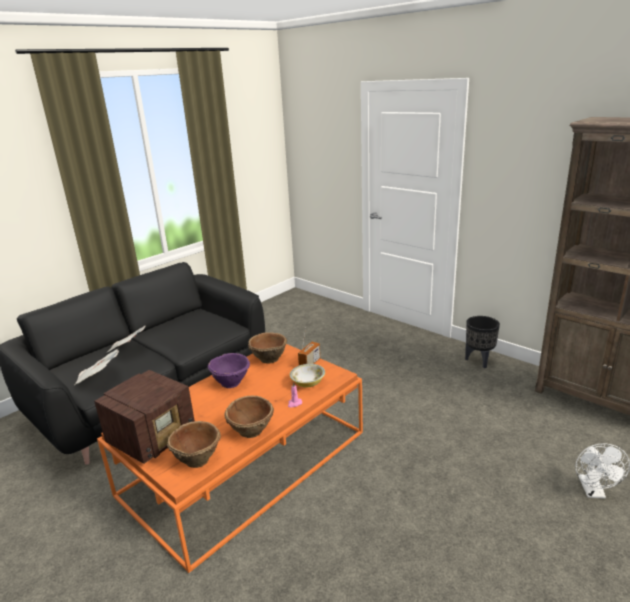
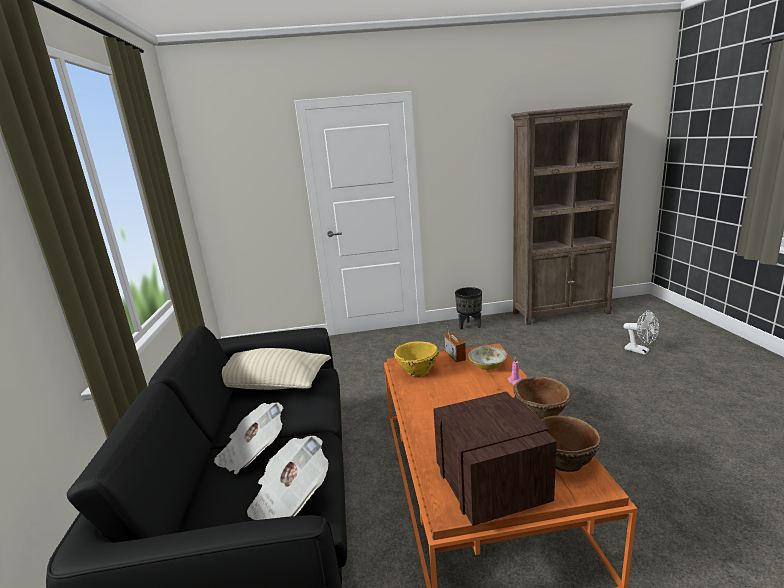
camera: 50 degrees left, 5 degrees down
purple bowl [207,353,250,388] -> none
brown bowl [248,332,287,363] -> yellow bowl [394,341,439,377]
none -> beige pillow [222,348,331,390]

